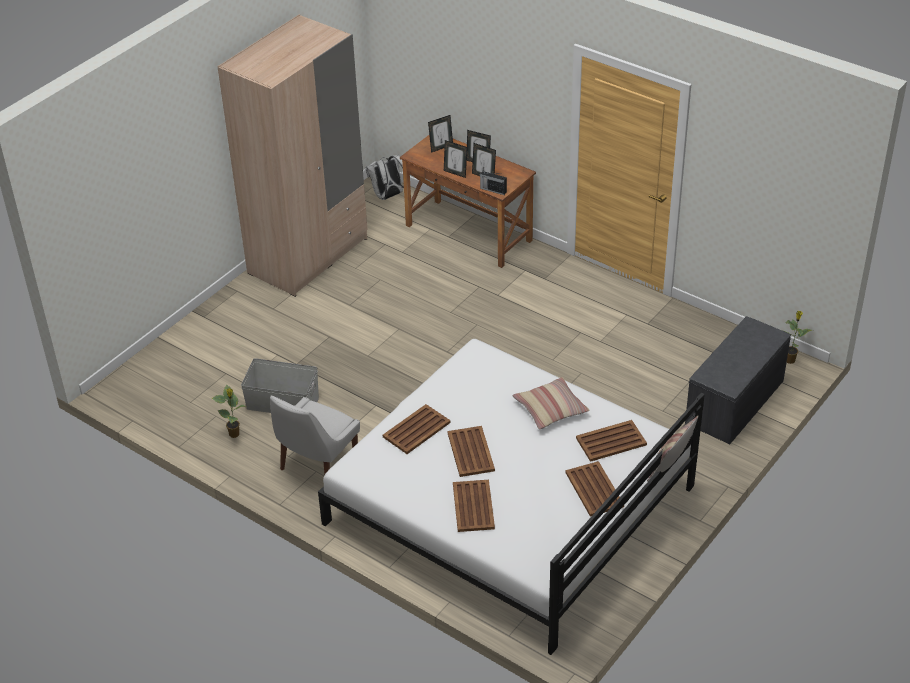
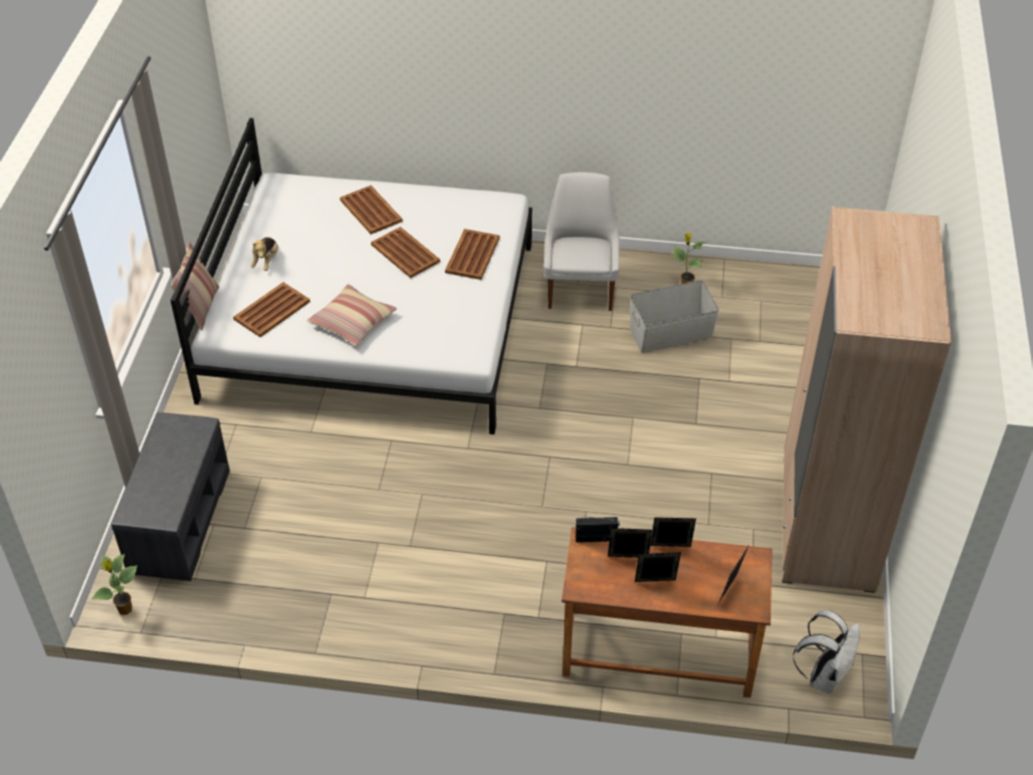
camera: 150 degrees right, 5 degrees up
brown tray [565,461,624,517] -> plush toy [250,237,278,271]

